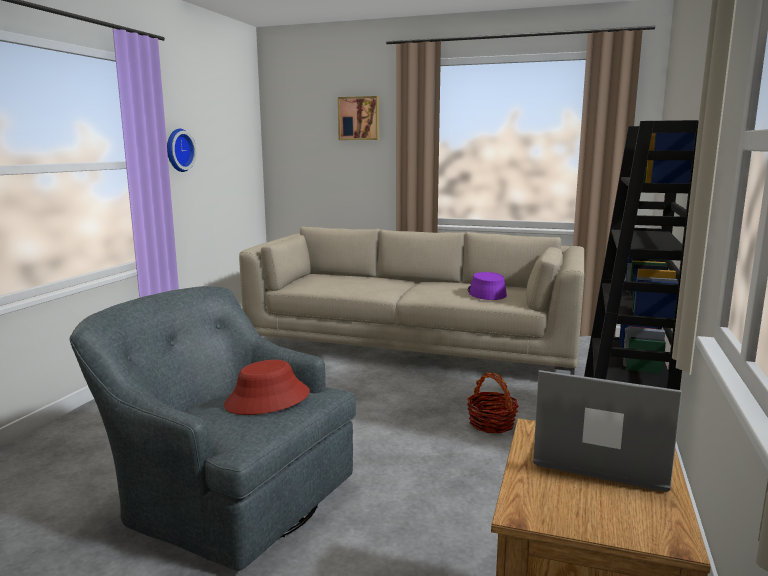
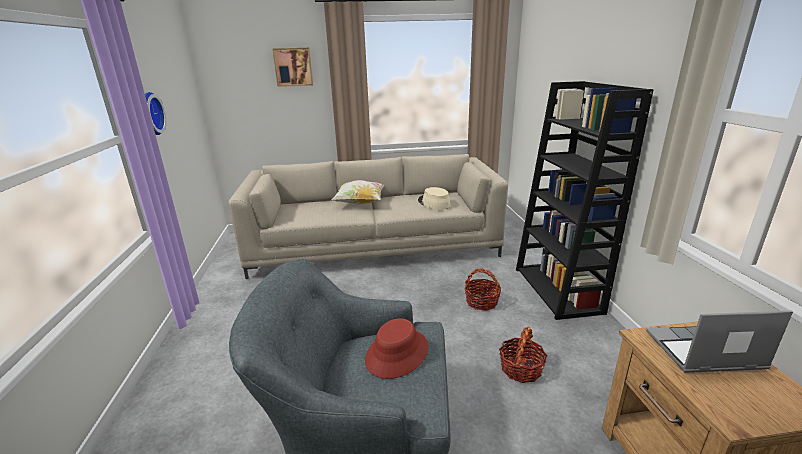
camera: 25 degrees left, 10 degrees up
purple hat [468,272,507,300] -> beige hat [418,187,451,210]
none -> pillow [332,180,384,205]
none -> basket [499,327,547,383]

